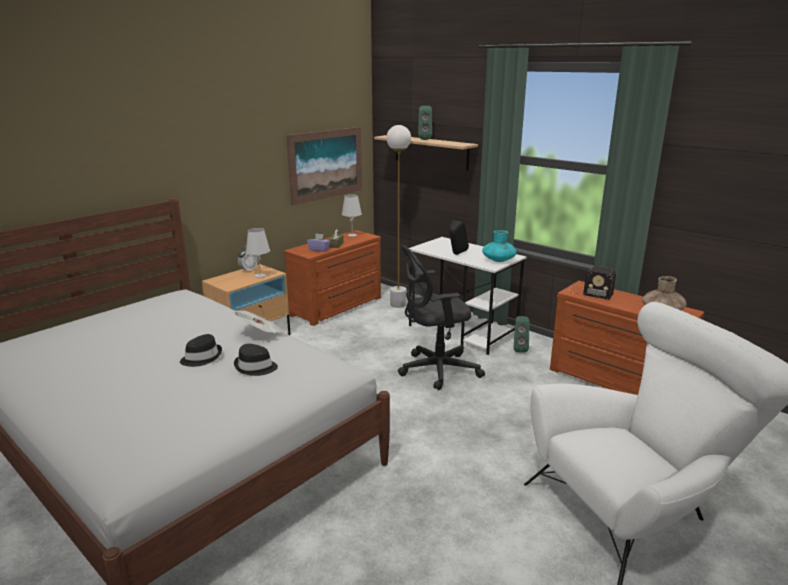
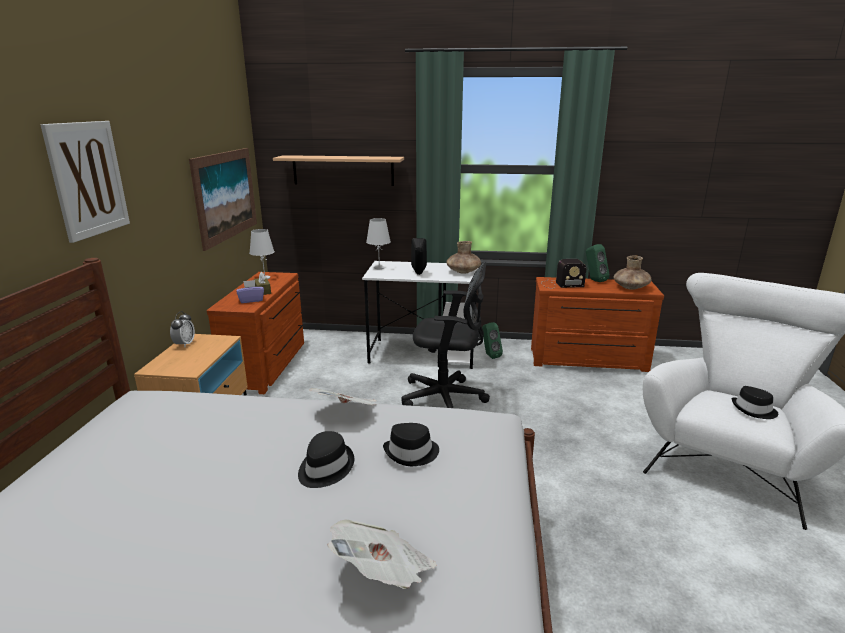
camera: 35 degrees left, 0 degrees up
white table lamp [246,228,270,278] -> white table lamp moved to [366,218,391,269]
white floor lamp [386,125,411,308] -> none
black office chair [398,245,485,390] -> black office chair turned 120 degrees counterclockwise [401,262,490,408]
green speaker [418,106,432,140] -> green speaker moved to [586,244,610,282]
turquoise vase [482,230,517,262] -> brown vase [446,241,481,274]
none -> picture [40,121,130,243]
none -> newspaper [327,519,436,589]
none -> black hat [732,386,778,419]

